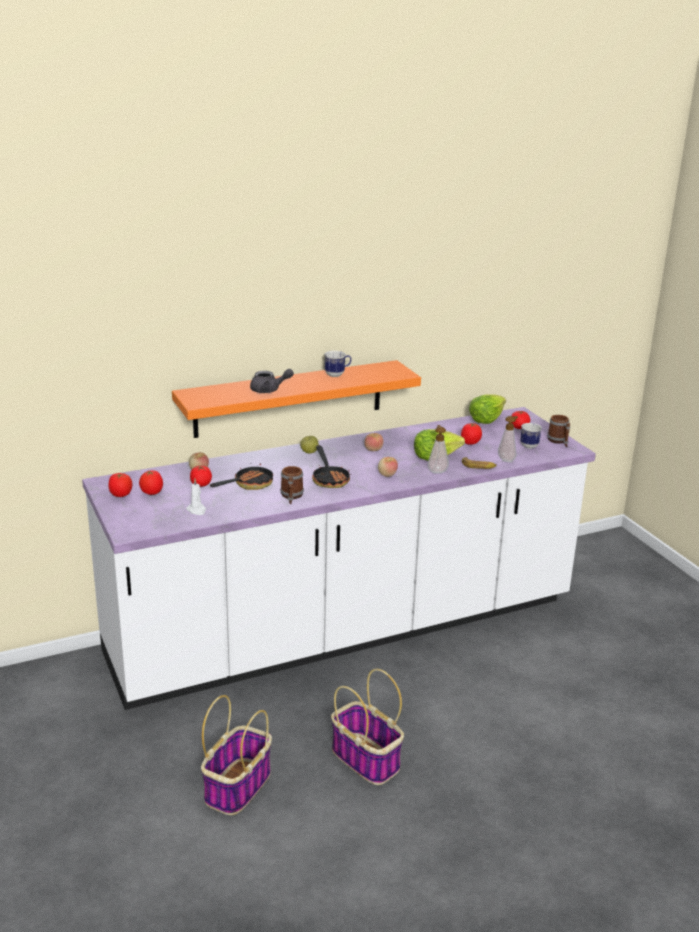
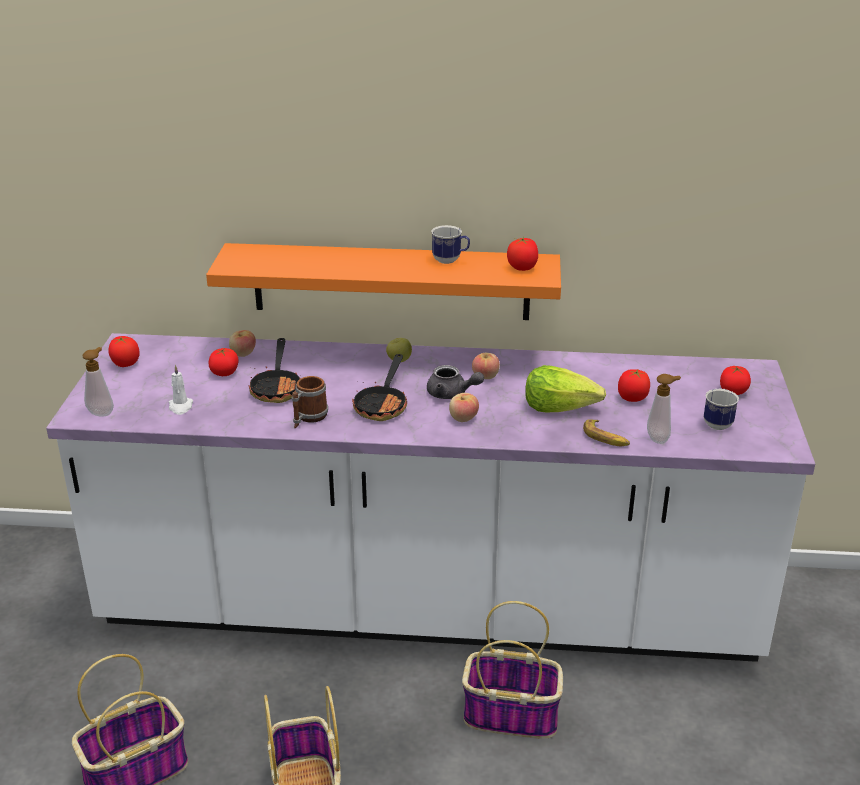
camera: 30 degrees right, 5 degrees up
tomato [139,470,163,495] -> tomato moved to [507,237,538,271]
frying pan [210,463,273,490] -> frying pan turned 105 degrees clockwise [249,338,300,403]
grey teapot [250,369,294,393] -> grey teapot moved to [427,365,484,399]
soap dispenser [427,425,449,473] -> soap dispenser moved to [82,347,114,417]
lettuce [469,394,506,424] -> none
mug [547,415,570,447] -> none
none -> basket [462,601,563,739]

